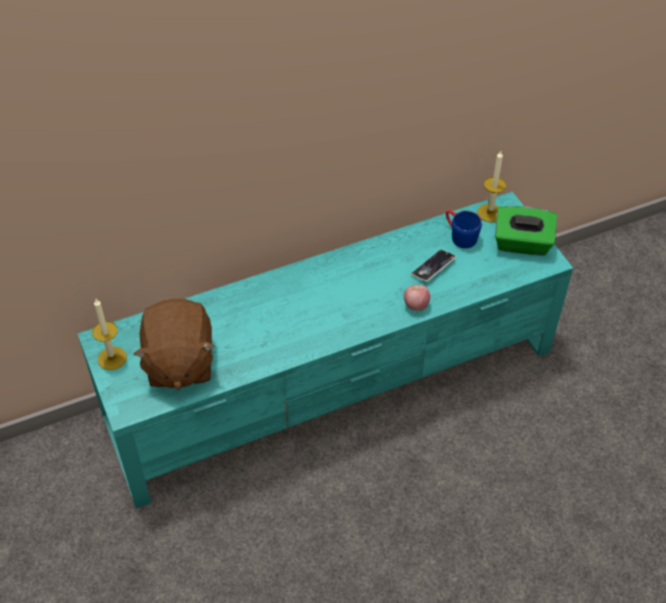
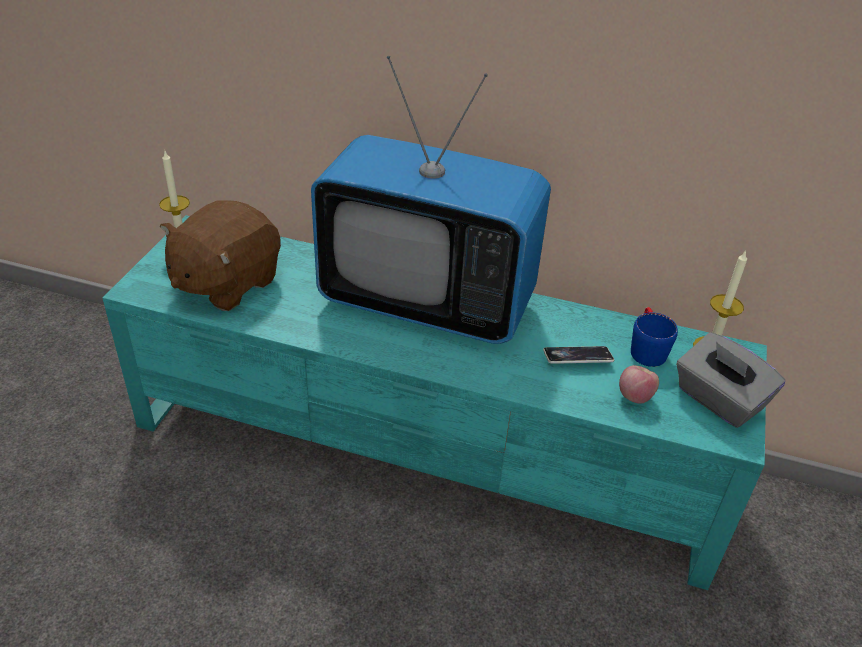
camera: 40 degrees right, 10 degrees down
apple [404,285,430,311] -> apple moved to [619,365,659,404]
green tissue box [495,206,557,256] -> grey tissue box [676,332,785,428]
none -> television [311,56,551,344]

